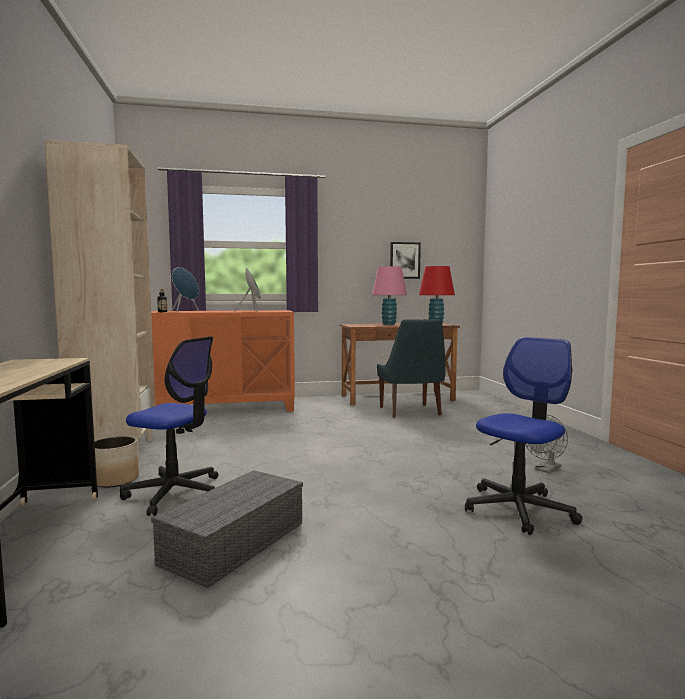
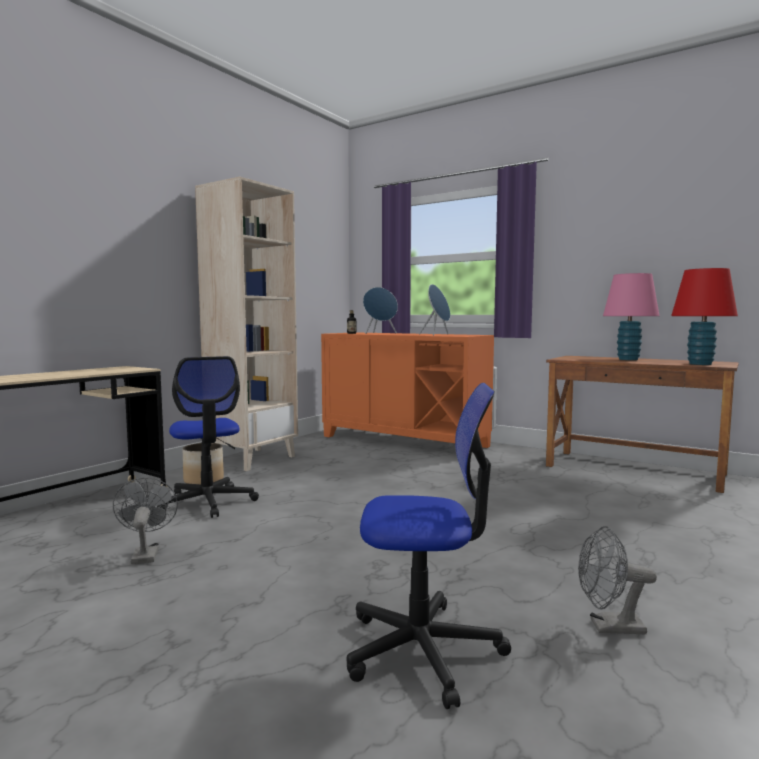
camera: 45 degrees right, 0 degrees up
grey storage box [151,470,303,588] -> grey fan [113,478,178,564]
blue chair [377,319,446,418] -> none
picture [390,242,421,279] -> none

